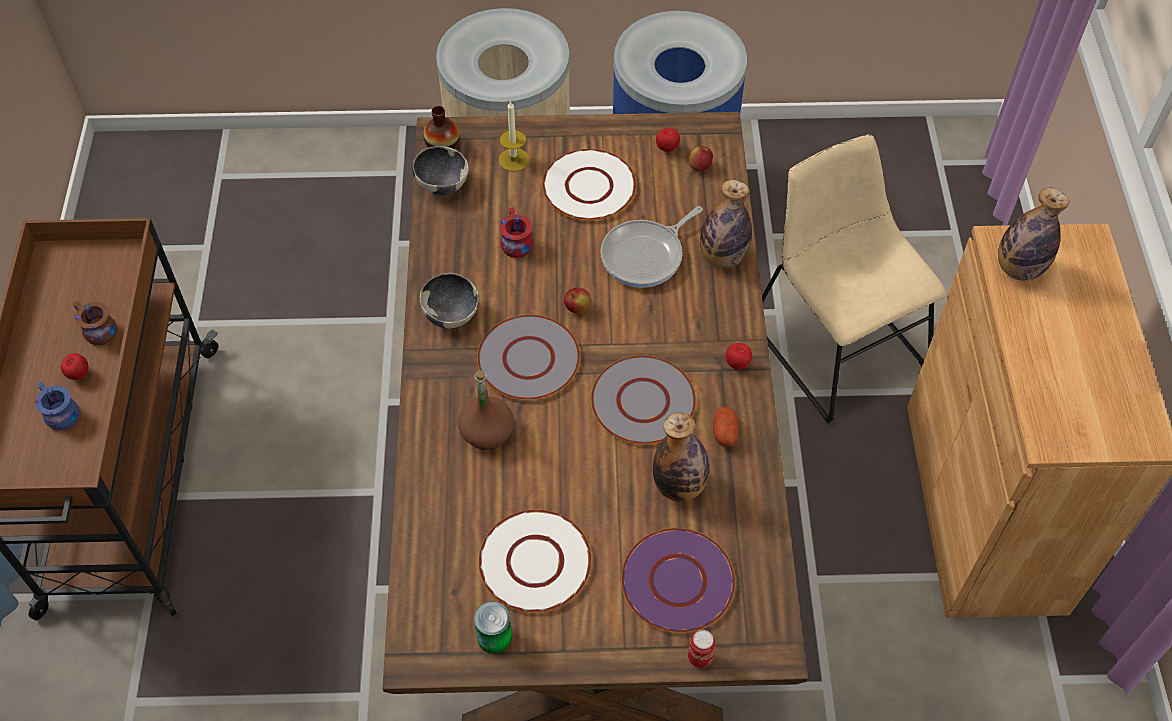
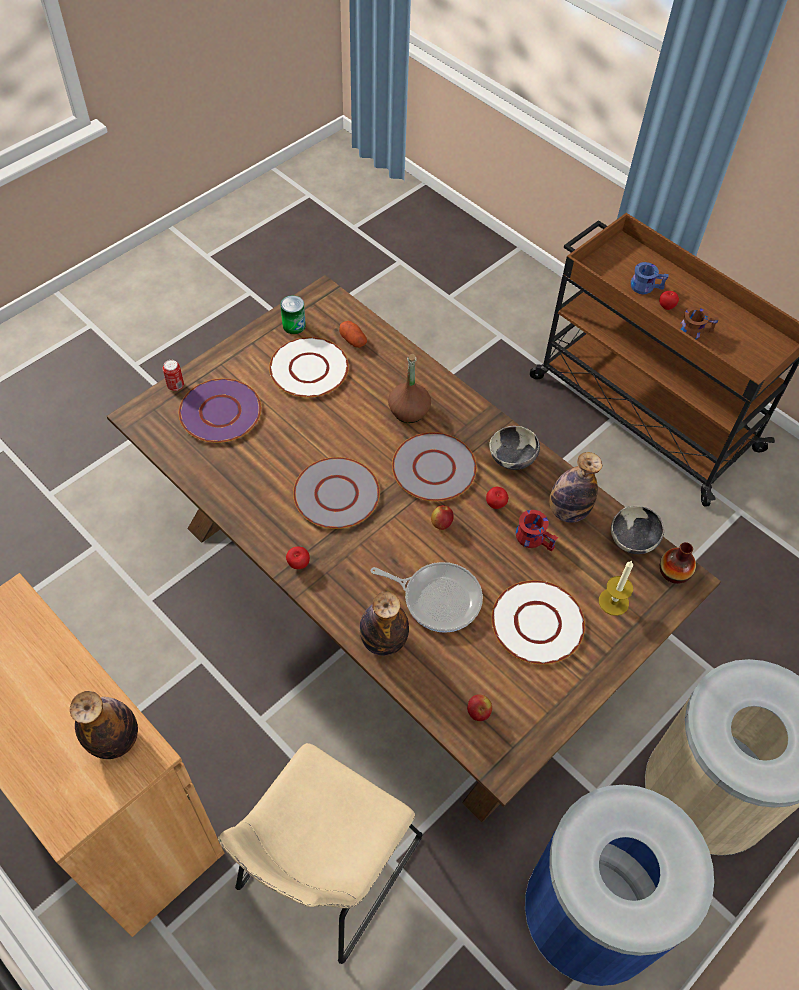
camera: 135 degrees right, 0 degrees up
frying pan [600,206,703,288] -> frying pan turned 105 degrees clockwise [371,562,483,633]
bottle [653,413,709,502] -> bottle moved to [549,452,602,523]
apple [656,128,680,152] -> apple moved to [486,487,508,509]
potato [713,407,739,447] -> potato moved to [339,321,367,348]
beige chair [762,134,946,423] -> beige chair turned 105 degrees clockwise [218,743,423,964]

